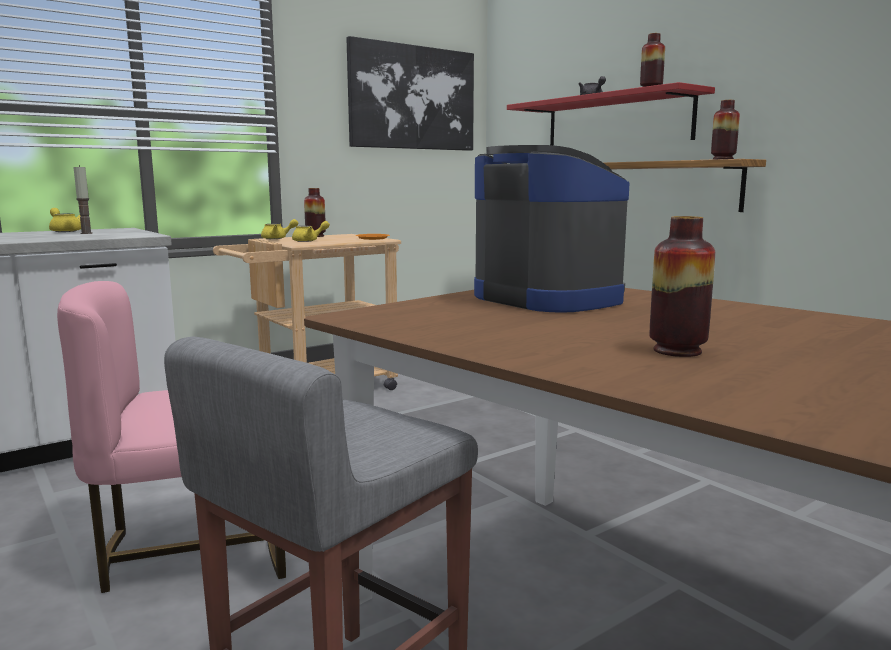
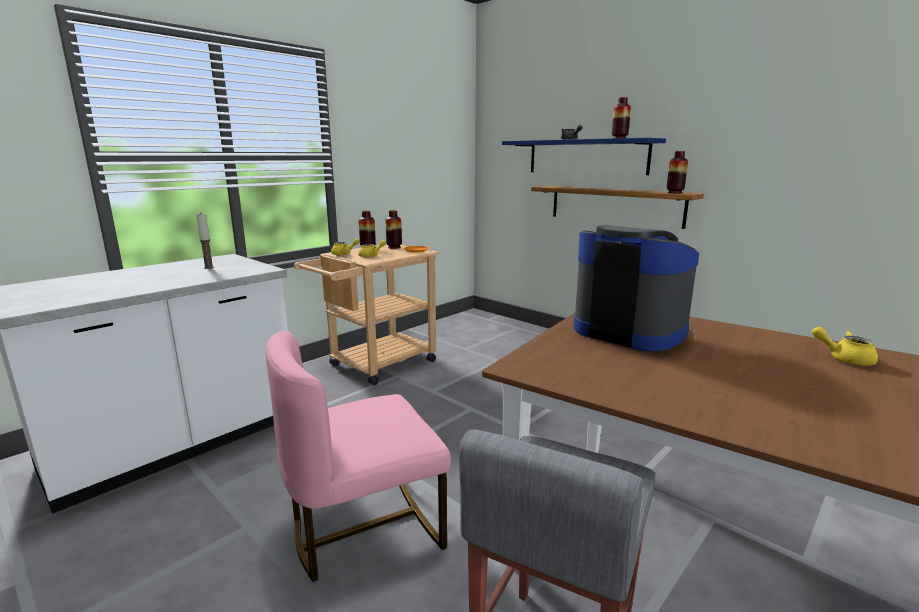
camera: 10 degrees left, 5 degrees up
yellow teapot [49,208,81,232] -> yellow teapot moved to [811,327,878,366]
picture [346,36,474,151] -> none
red shelf [507,82,715,145] -> blue shelf [502,138,666,175]
vase [650,216,715,357] -> vase moved to [385,210,402,249]

